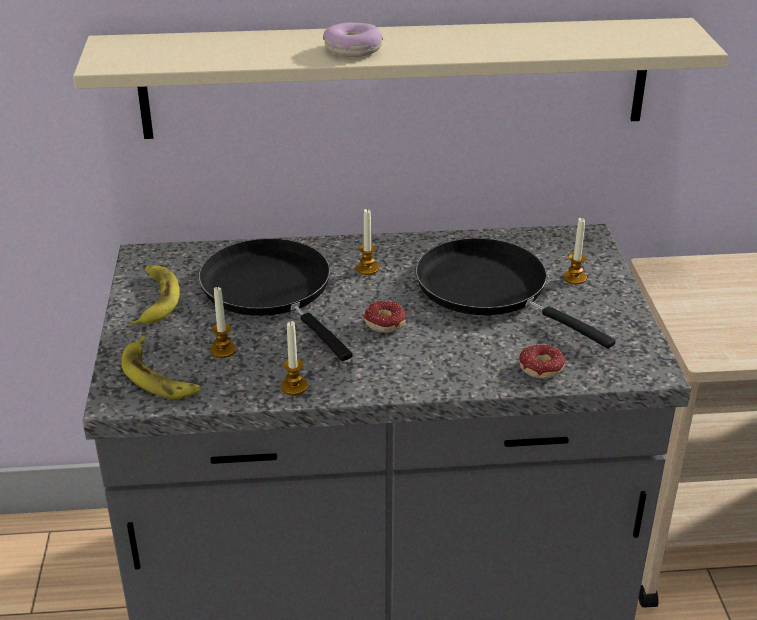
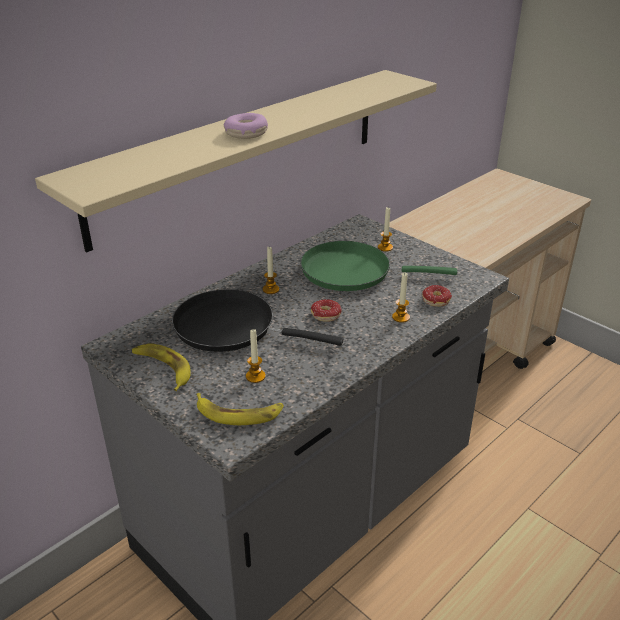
camera: 40 degrees left, 0 degrees up
candle [281,321,308,395] -> candle moved to [392,273,410,323]
black frying pan [416,238,616,349] -> green frying pan [300,241,457,291]

